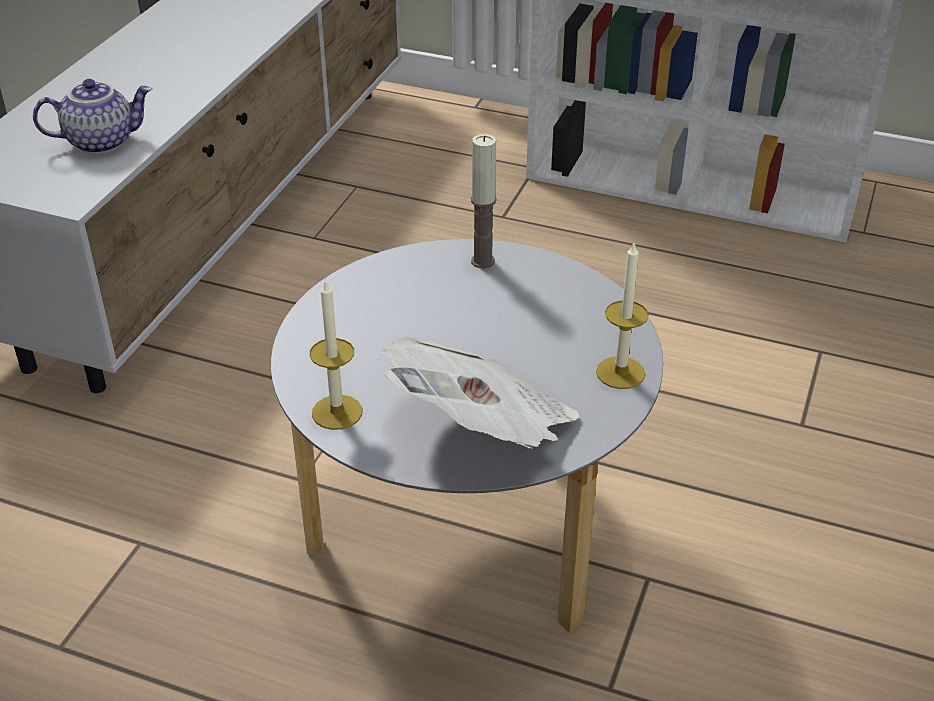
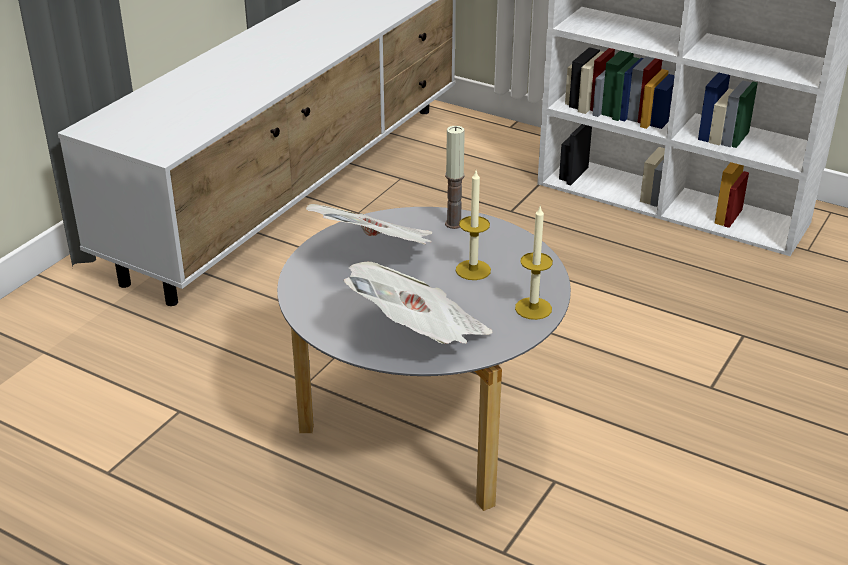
camera: 10 degrees right, 5 degrees down
teapot [33,79,152,154] -> none
candle [310,279,362,430] -> candle moved to [456,171,491,280]
none -> newspaper [306,204,433,244]

